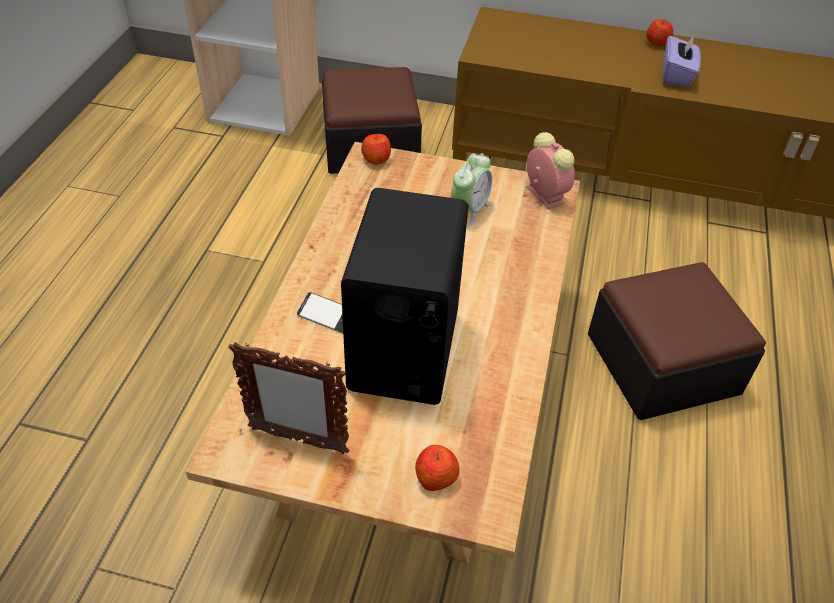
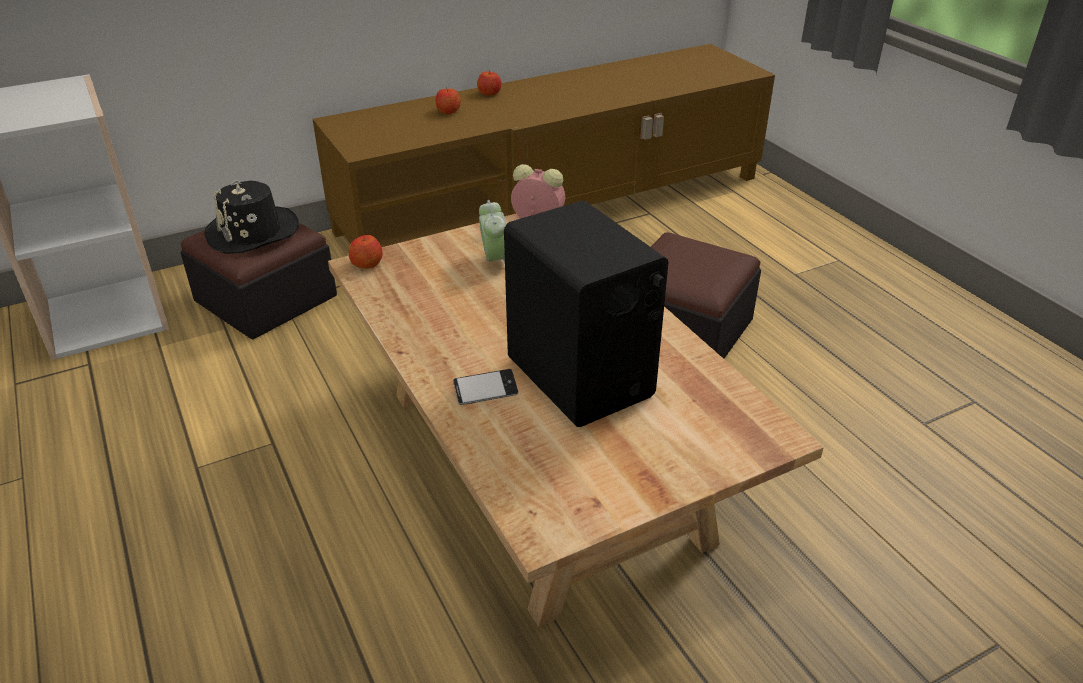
camera: 40 degrees left, 10 degrees down
picture frame [228,342,349,454] -> none
apple [415,445,459,491] -> apple moved to [435,87,461,114]
purple tissue box [663,35,701,87] -> none
none -> black hat [205,180,299,254]

